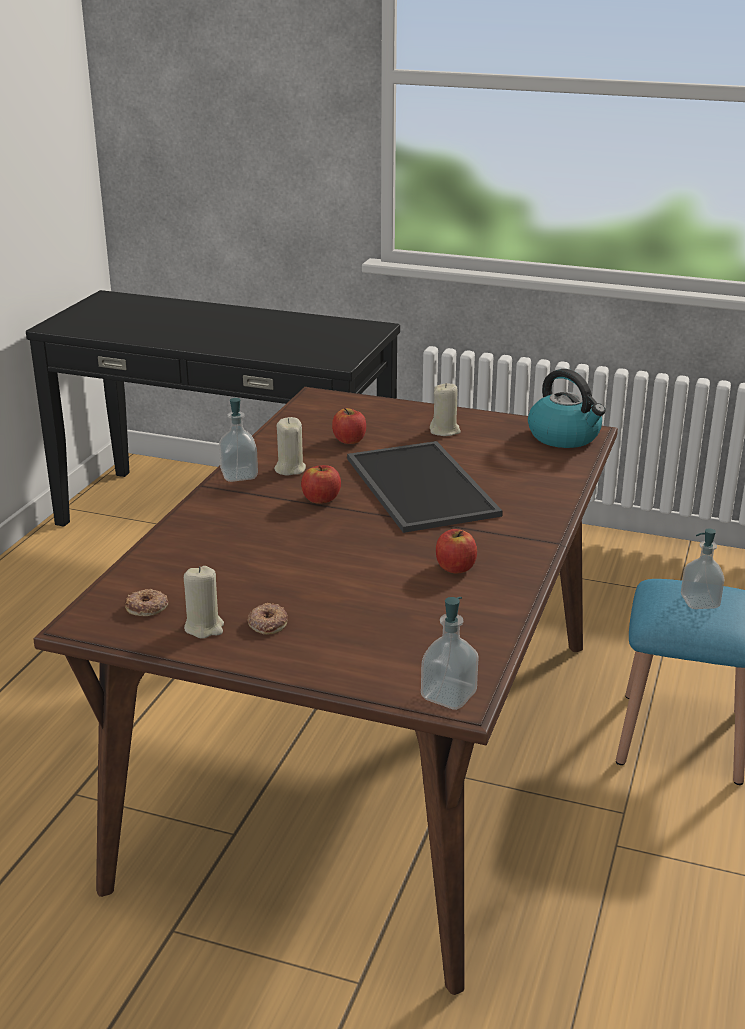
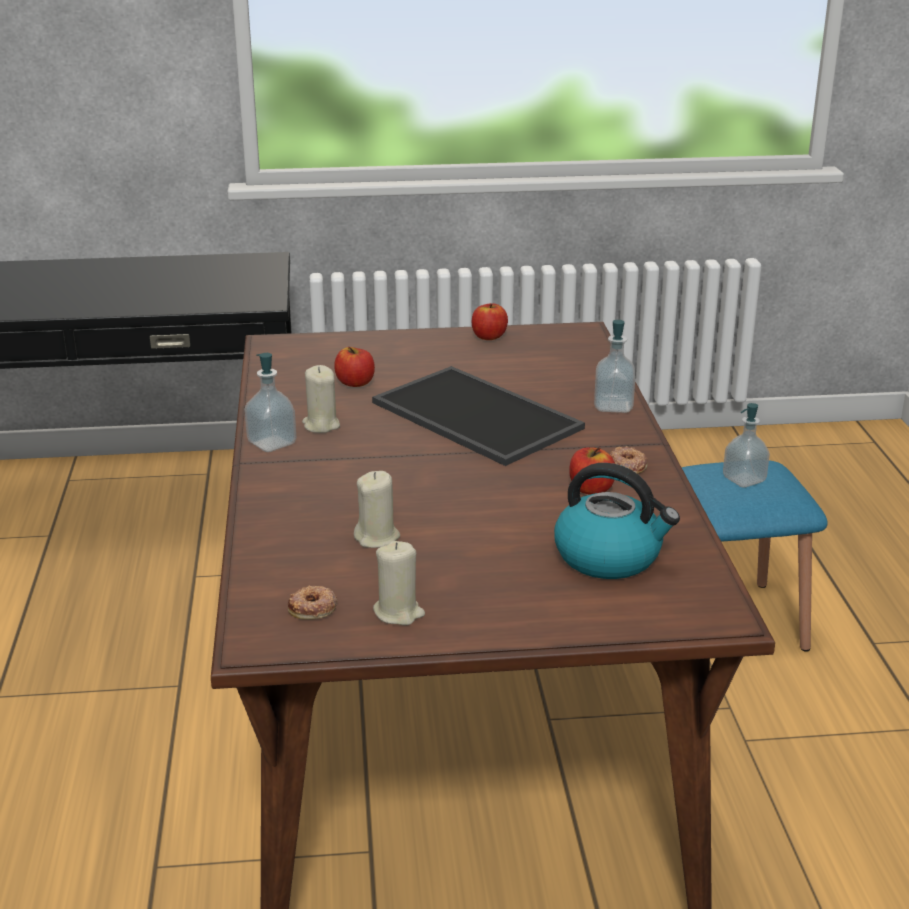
camera: 25 degrees left, 0 degrees up
donut [248,603,288,635] -> donut moved to [610,446,647,474]
apple [301,465,341,504] -> apple moved to [472,303,508,340]
soap dispenser [421,597,479,710] -> soap dispenser moved to [594,320,635,413]
beige candle [430,383,461,436] -> beige candle moved to [354,471,400,548]
kettle [528,369,606,448] -> kettle moved to [554,463,680,579]

